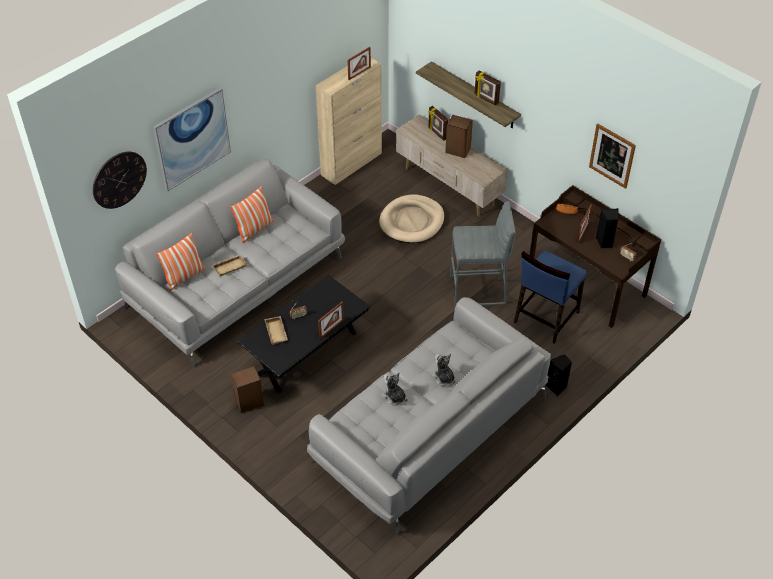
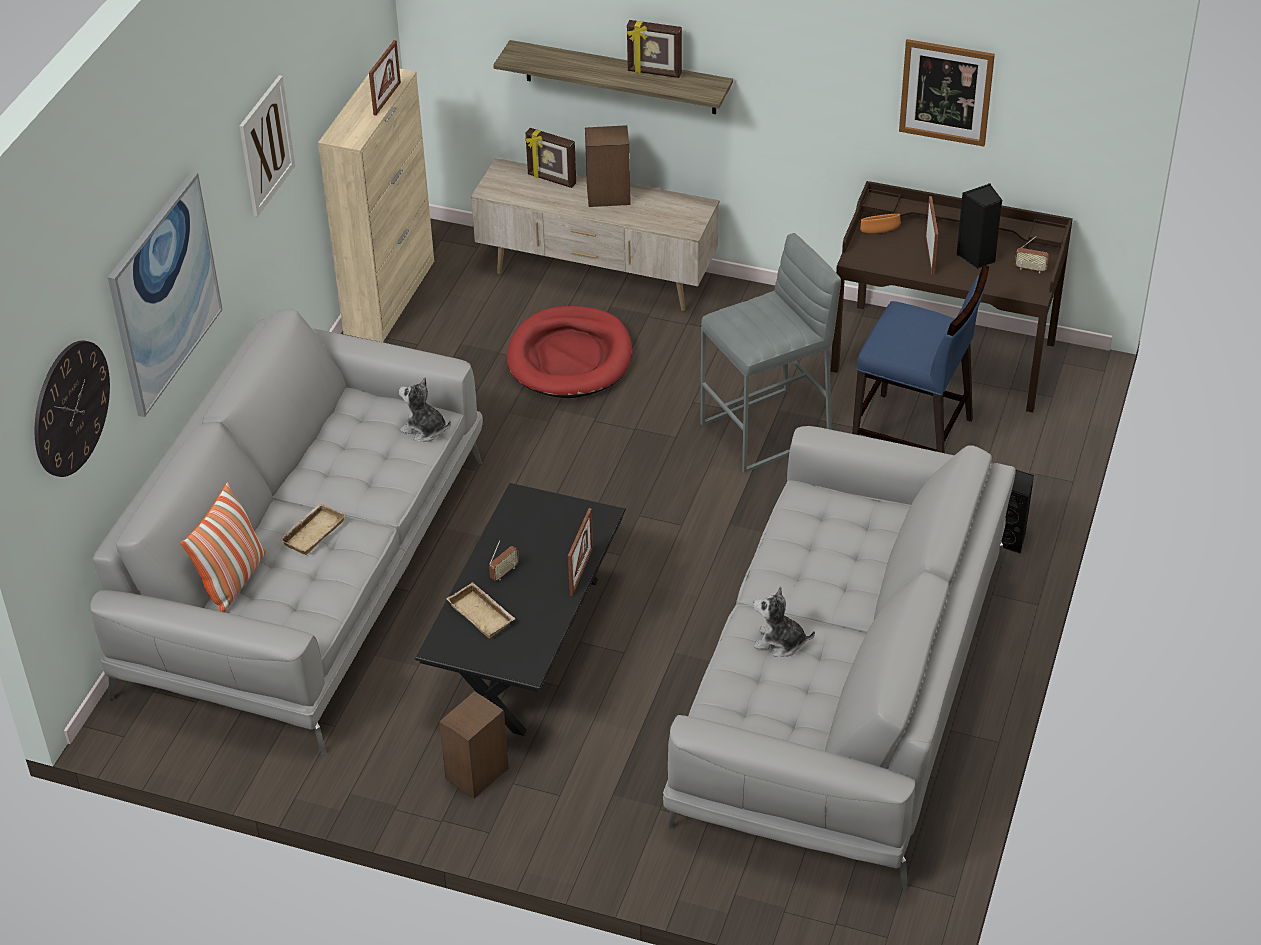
camera: 25 degrees left, 5 degrees down
pillow [230,186,274,243] -> none
beige dog bed [379,195,444,243] -> red dog bed [507,306,632,398]
plush toy [431,354,455,386] -> plush toy moved to [399,377,451,442]
blue chair [514,251,587,344] -> blue chair turned 75 degrees counterclockwise [852,264,989,453]
none -> picture [239,75,295,217]

